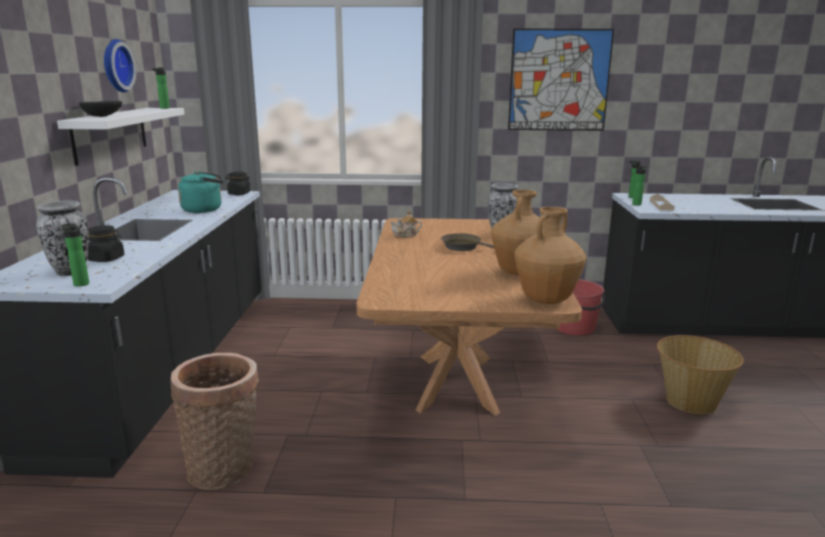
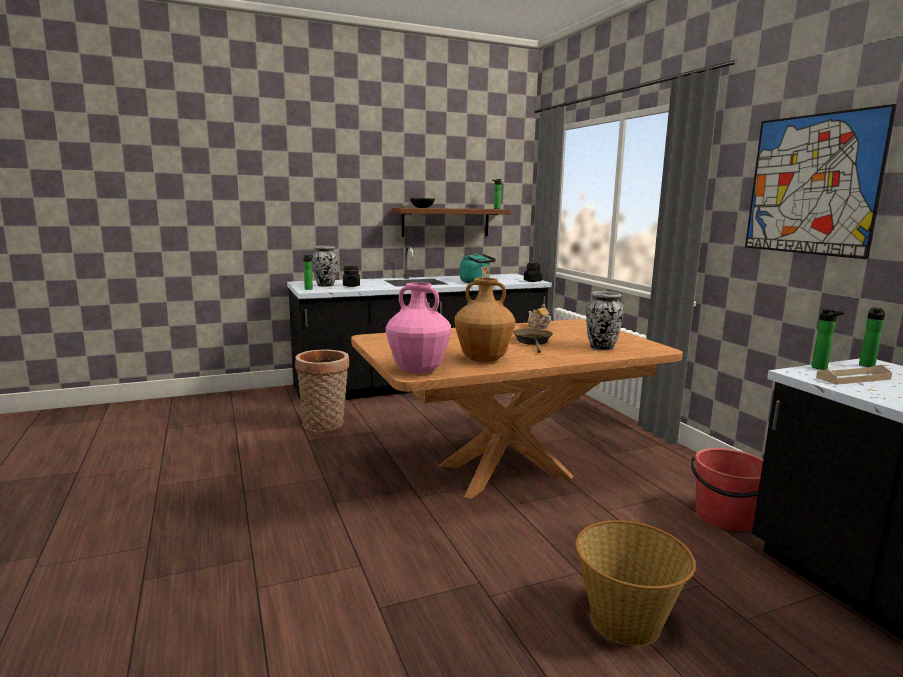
camera: 65 degrees right, 5 degrees down
white shelf [57,108,185,166] -> brown shelf [392,208,510,237]
wall clock [104,39,136,92] -> none
brown vase [514,207,587,304] -> pink vase [386,282,451,374]

